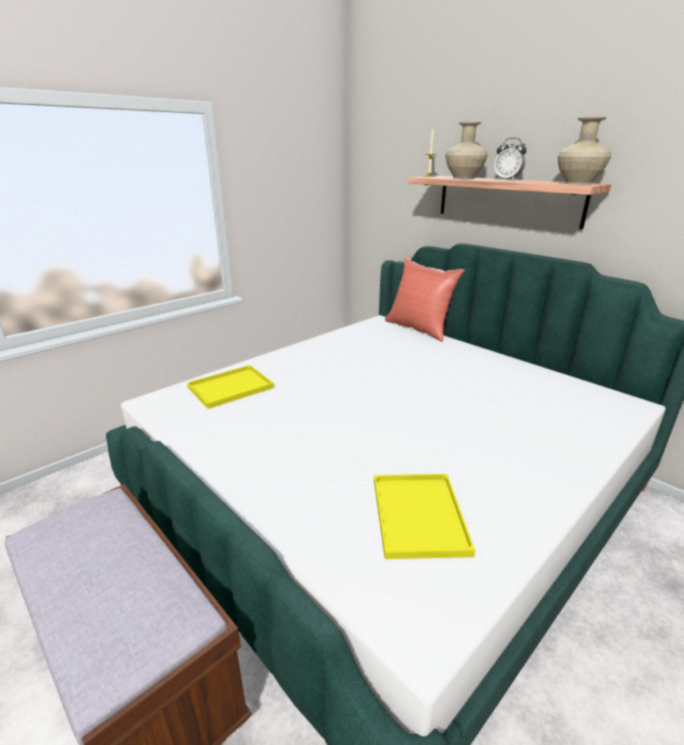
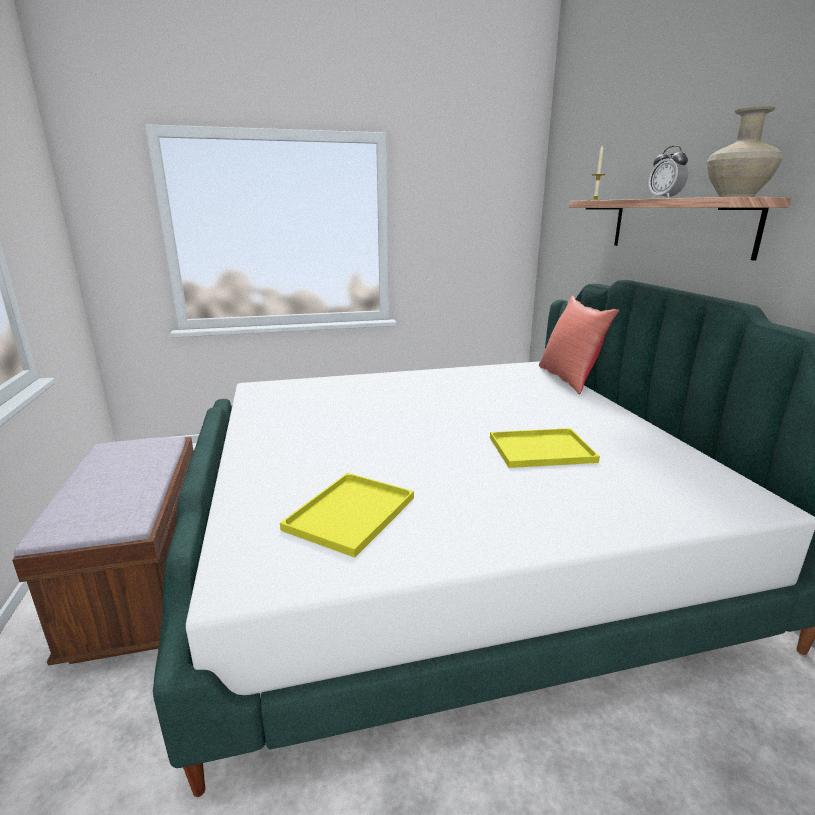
camera: 30 degrees right, 5 degrees down
yellow tray [187,365,274,409] -> yellow tray moved to [490,428,600,468]
beige vase [445,122,488,179] -> none

